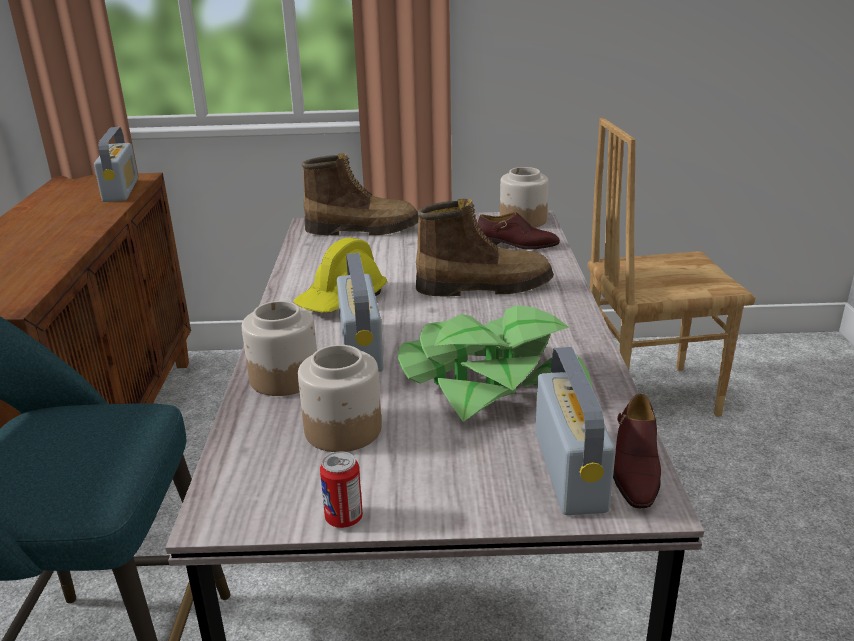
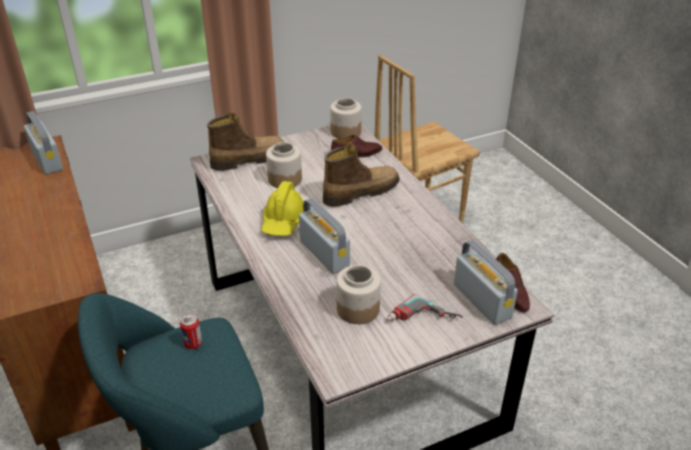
camera: 25 degrees left, 10 degrees up
jar [242,301,317,396] -> jar moved to [266,142,302,188]
can [320,452,363,528] -> can moved to [180,314,202,349]
potted plant [398,305,592,422] -> none
none -> power drill [387,294,463,321]

